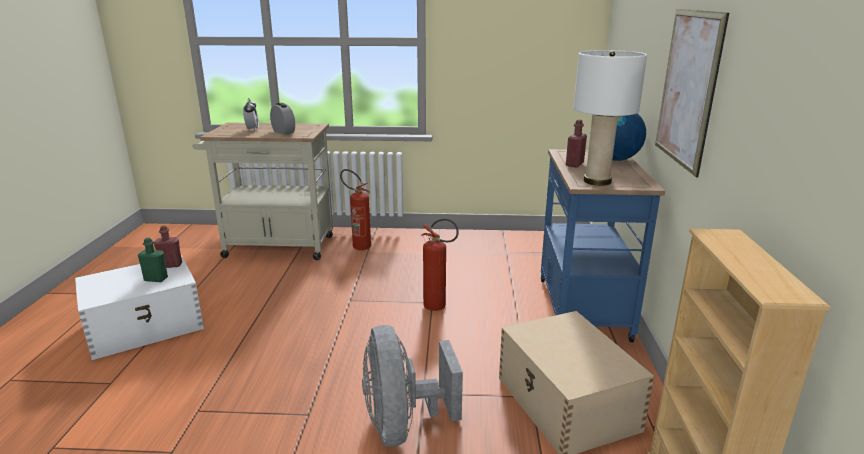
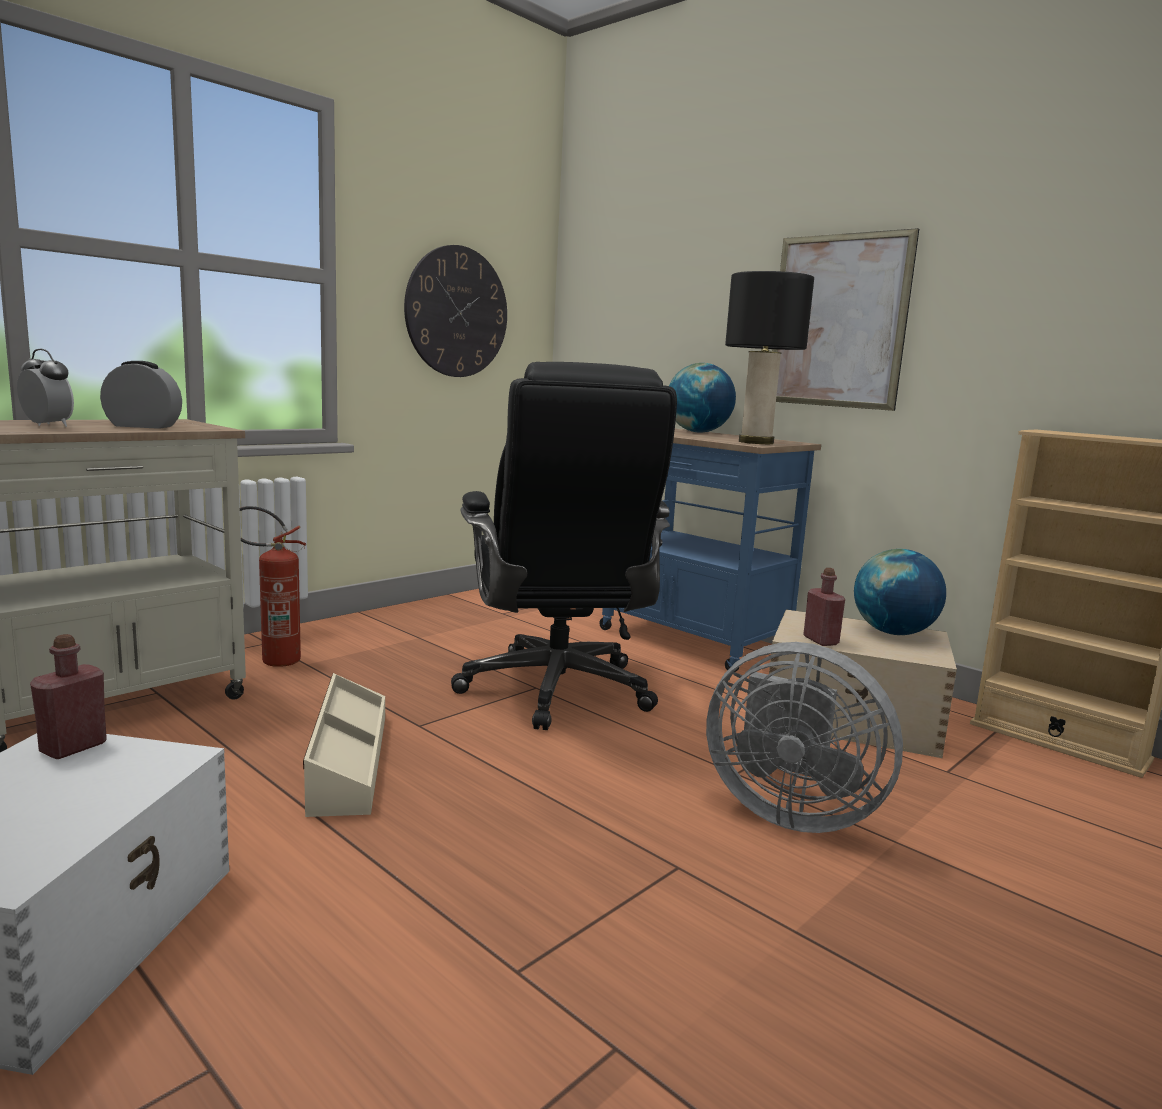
camera: 50 degrees left, 10 degrees down
green bottle [138,238,168,282] -> none
fire extinguisher [421,218,459,311] -> black office chair [451,362,677,730]
red bottle [566,119,587,167] -> red bottle moved to [803,568,845,646]
white table lamp [573,50,647,186] -> black table lamp [725,271,814,444]
none -> beige storage box [303,673,385,817]
none -> wall clock [404,245,507,377]
none -> globe [854,549,946,635]

